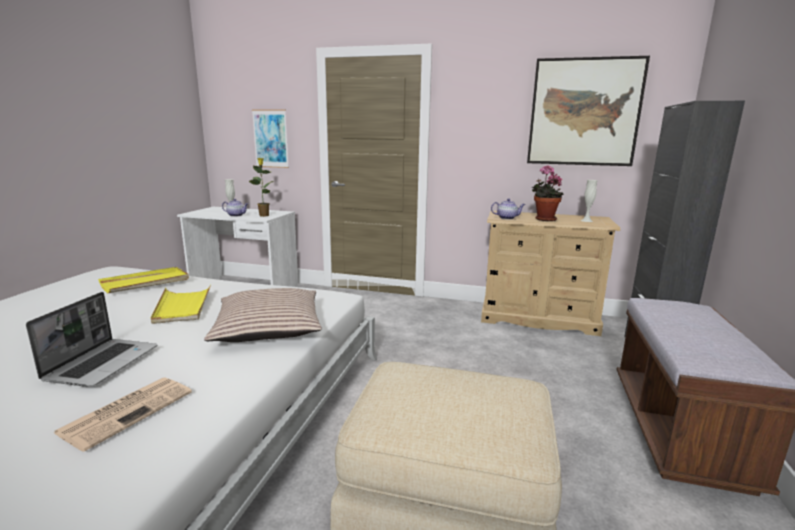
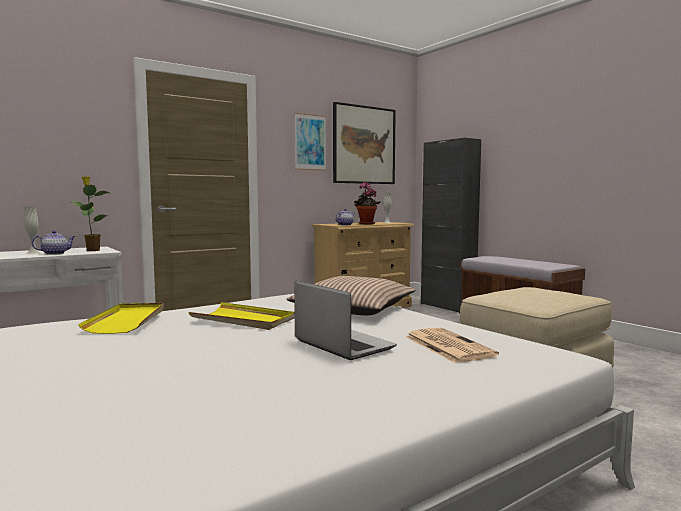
camera: 50 degrees left, 10 degrees down
picture [252,110,289,168] -> picture moved to [295,113,326,171]

